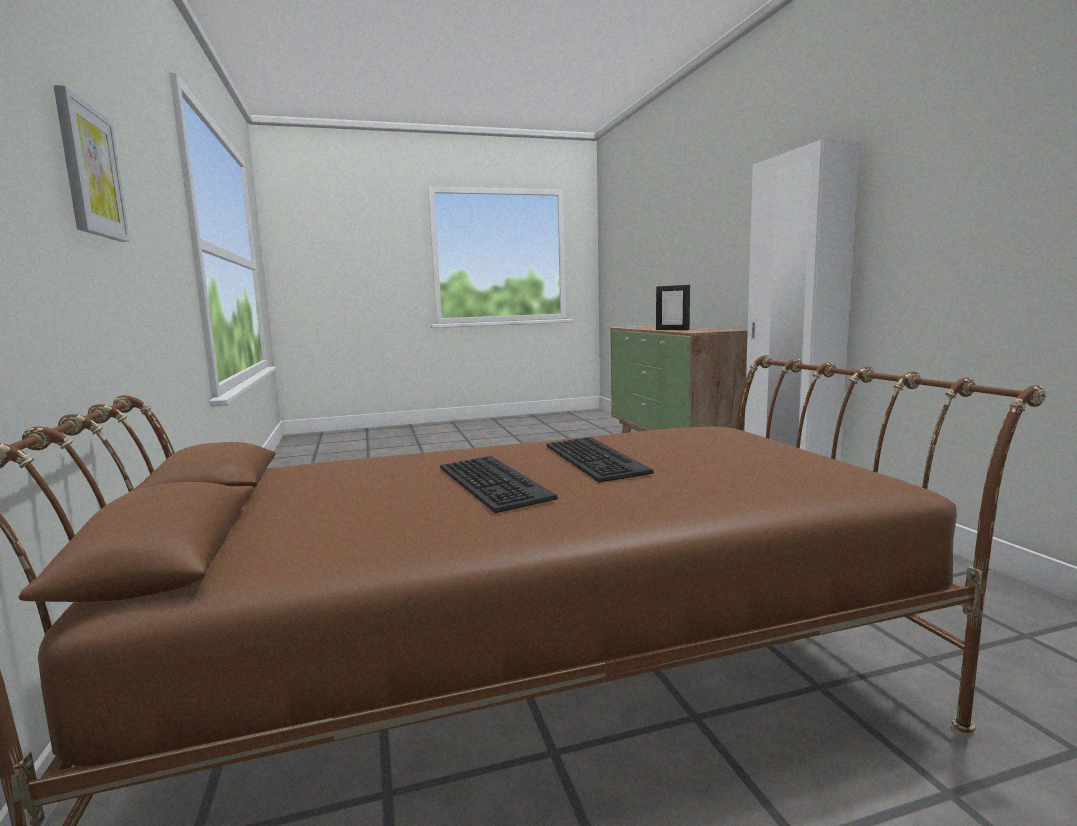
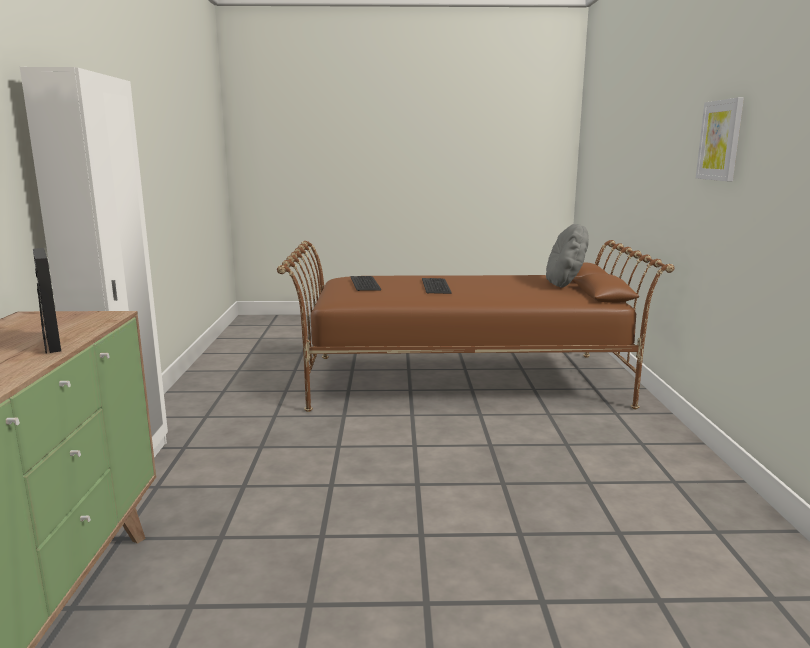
camera: 165 degrees left, 5 degrees up
keyboard [440,456,558,513] -> keyboard moved to [351,276,381,291]
none -> grey pillow [546,224,589,288]

